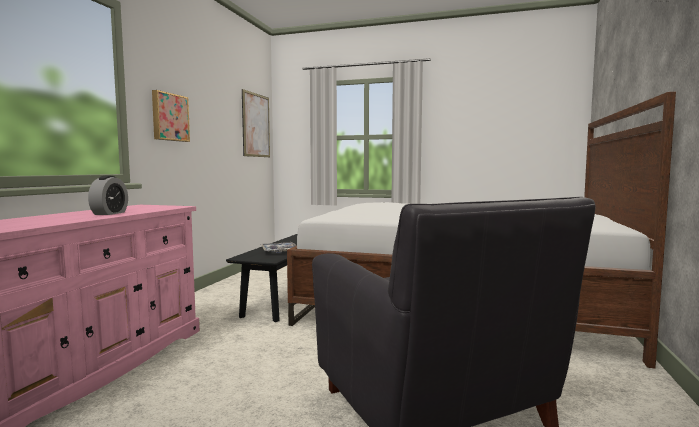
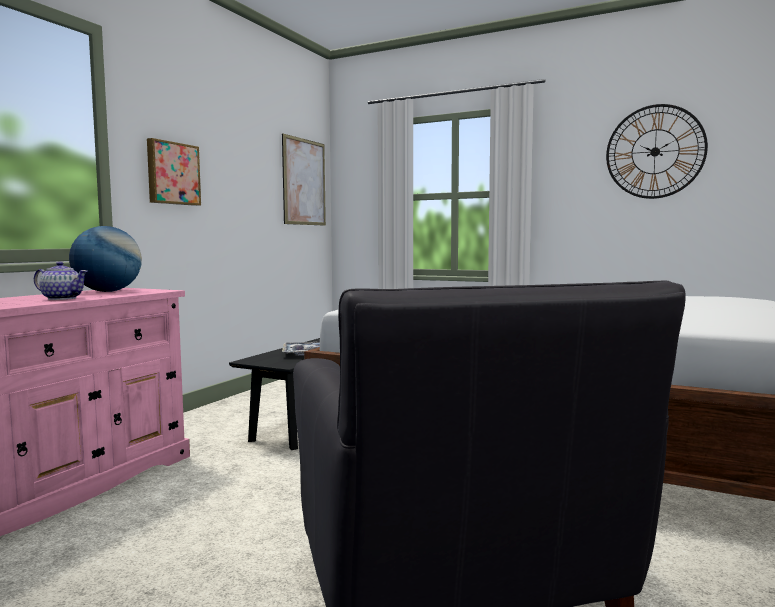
camera: 10 degrees right, 0 degrees up
alarm clock [88,176,128,215] -> teapot [34,262,88,300]
none -> globe [69,226,142,292]
none -> wall clock [606,104,708,199]

